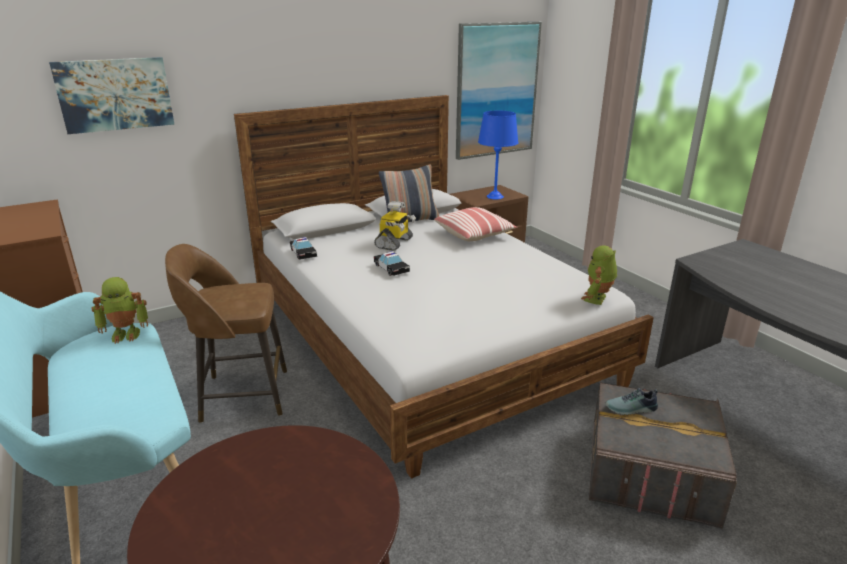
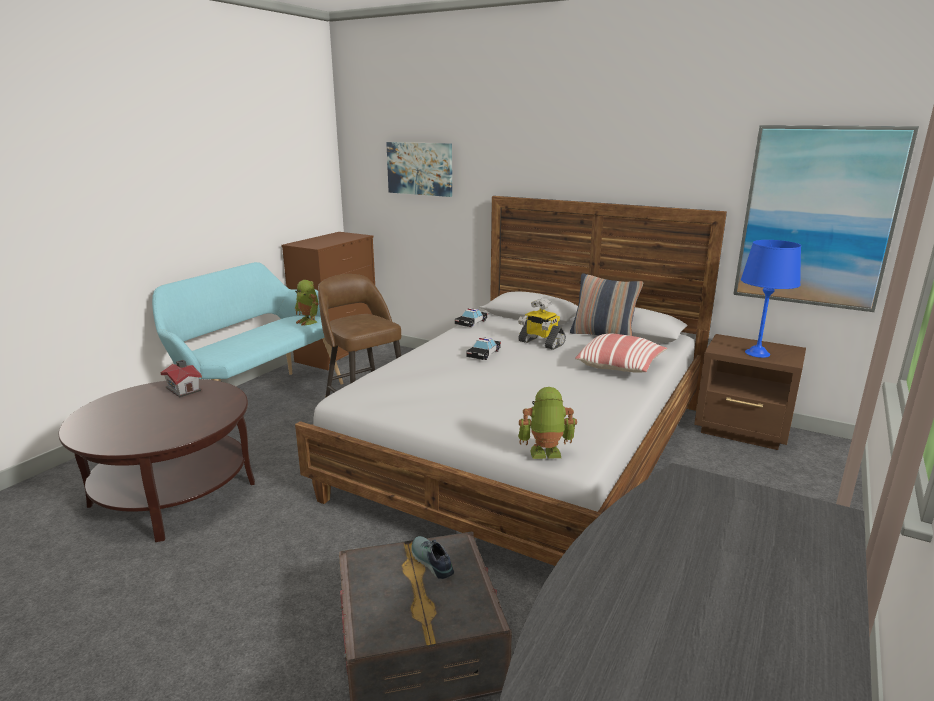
camera: 60 degrees right, 5 degrees down
toy robot [374,201,416,251] -> toy robot turned 45 degrees clockwise [518,299,566,350]
none -> toy house [160,360,202,397]

